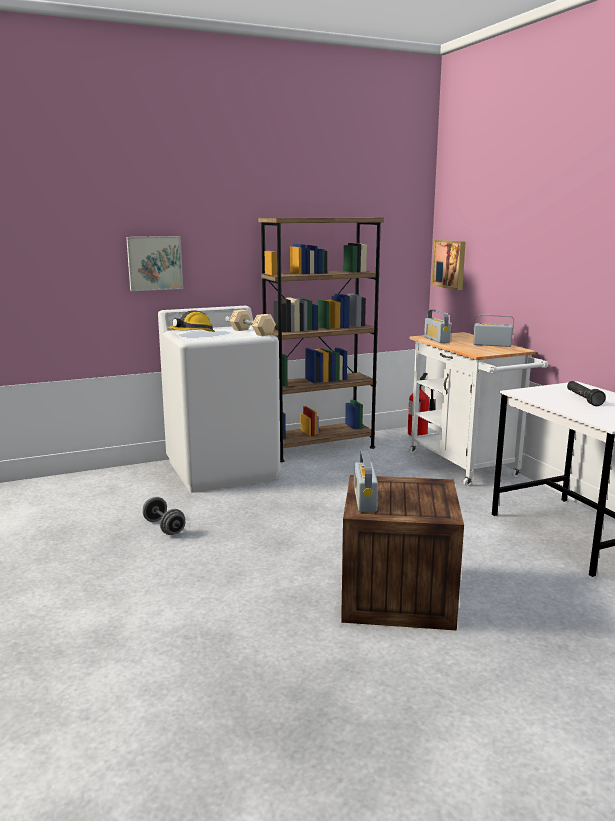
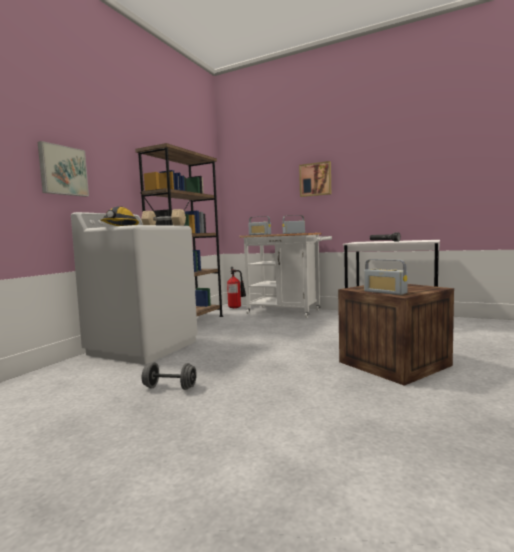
camera: 40 degrees left, 10 degrees down
picture [432,240,465,290] -> picture moved to [299,161,331,197]

